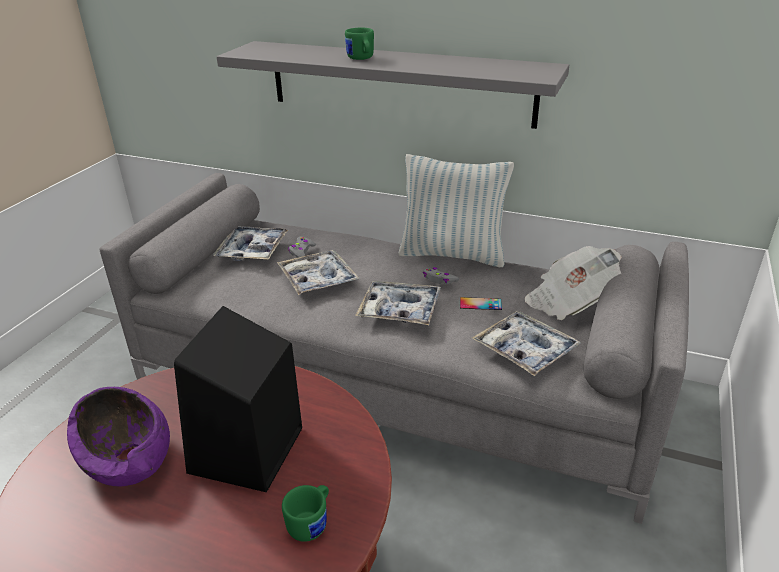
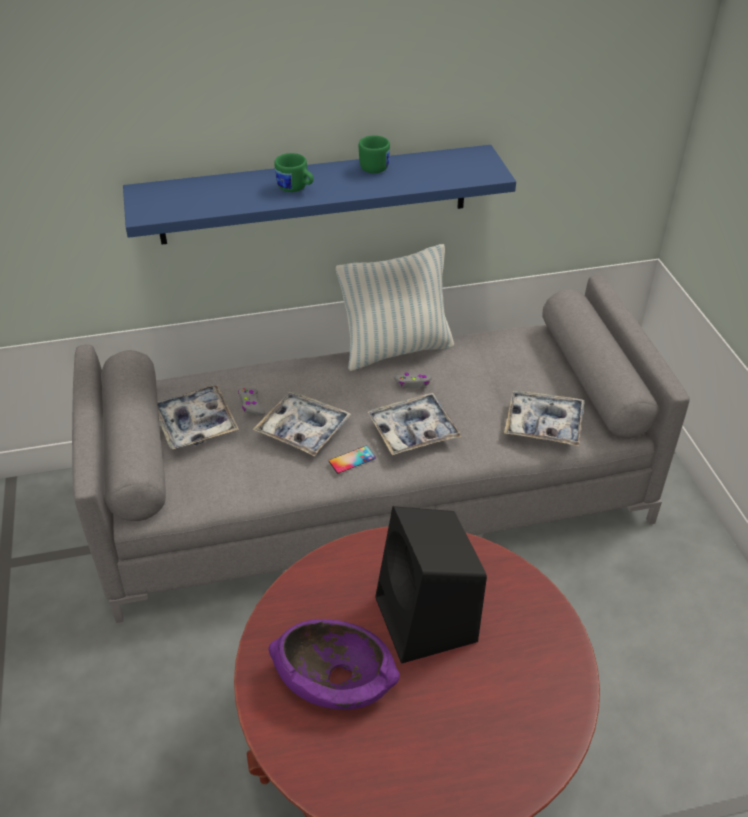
camera: 35 degrees left, 10 degrees up
grey shelf [217,41,569,129] -> blue shelf [123,145,516,245]
green mug [282,485,329,542] -> green mug moved to [359,135,390,173]
phone [460,297,502,310] -> phone moved to [329,446,376,474]
newspaper [525,246,622,320] -> none

